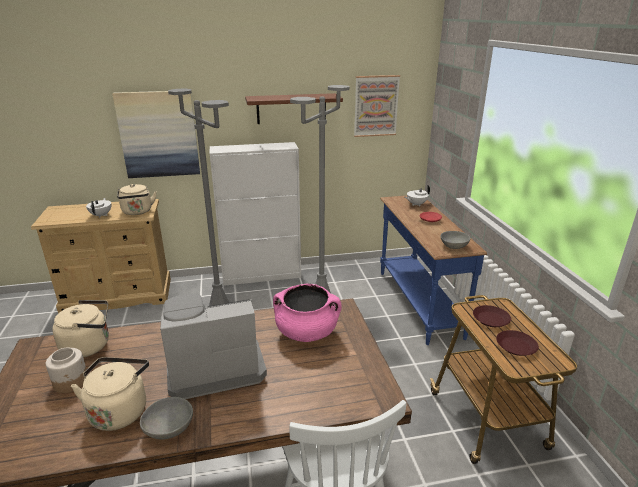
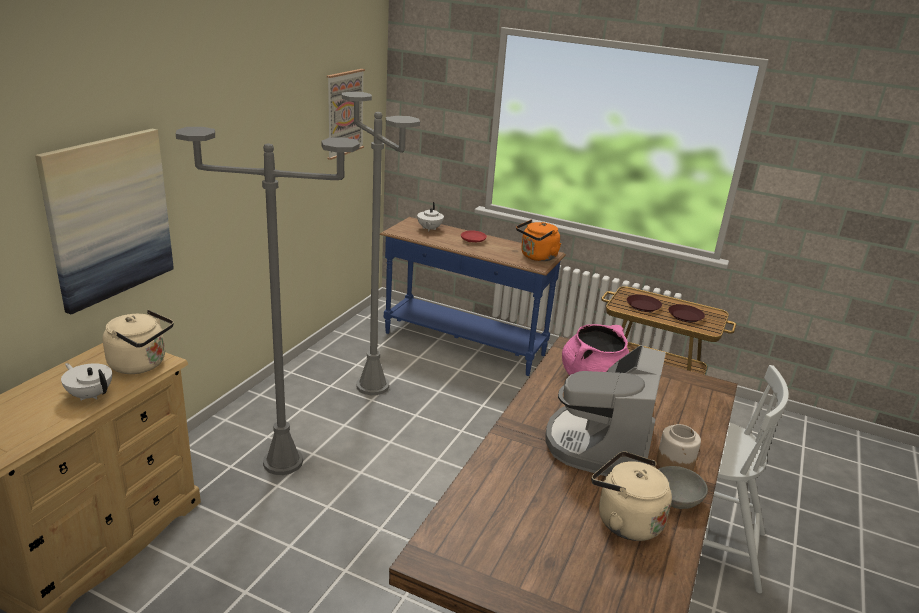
camera: 55 degrees left, 0 degrees up
jar [46,347,87,393] -> jar moved to [656,424,701,471]
beige kettle [52,300,109,358] -> none
white cabinet [210,142,301,286] -> none
brown shelf [245,93,343,124] -> none
grey bowl [441,231,470,249] -> orange kettle [516,220,561,261]

